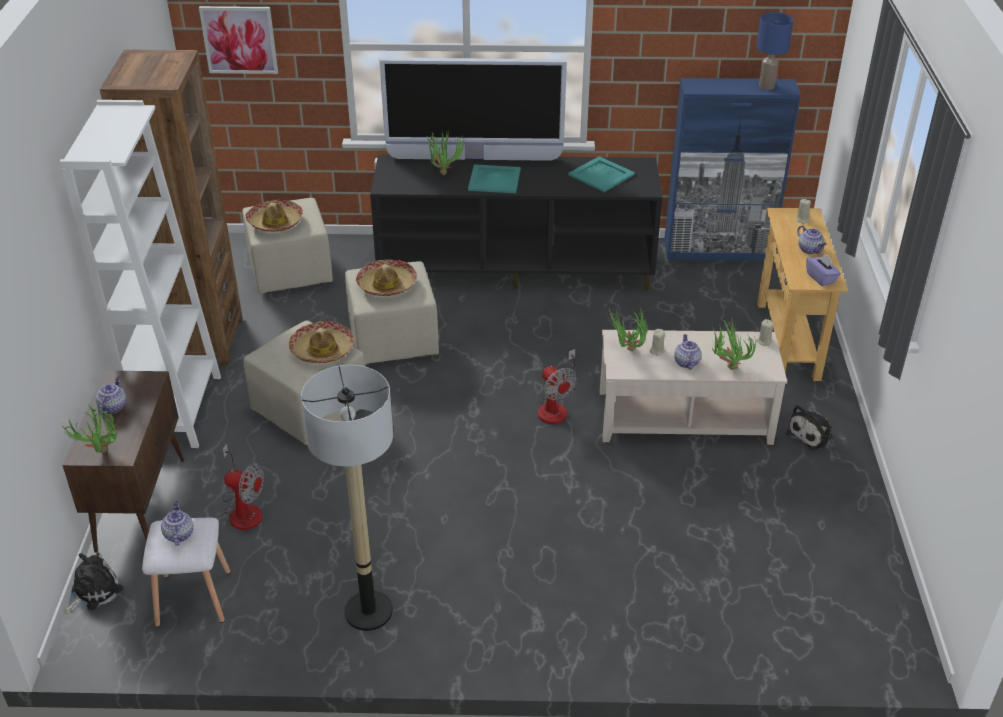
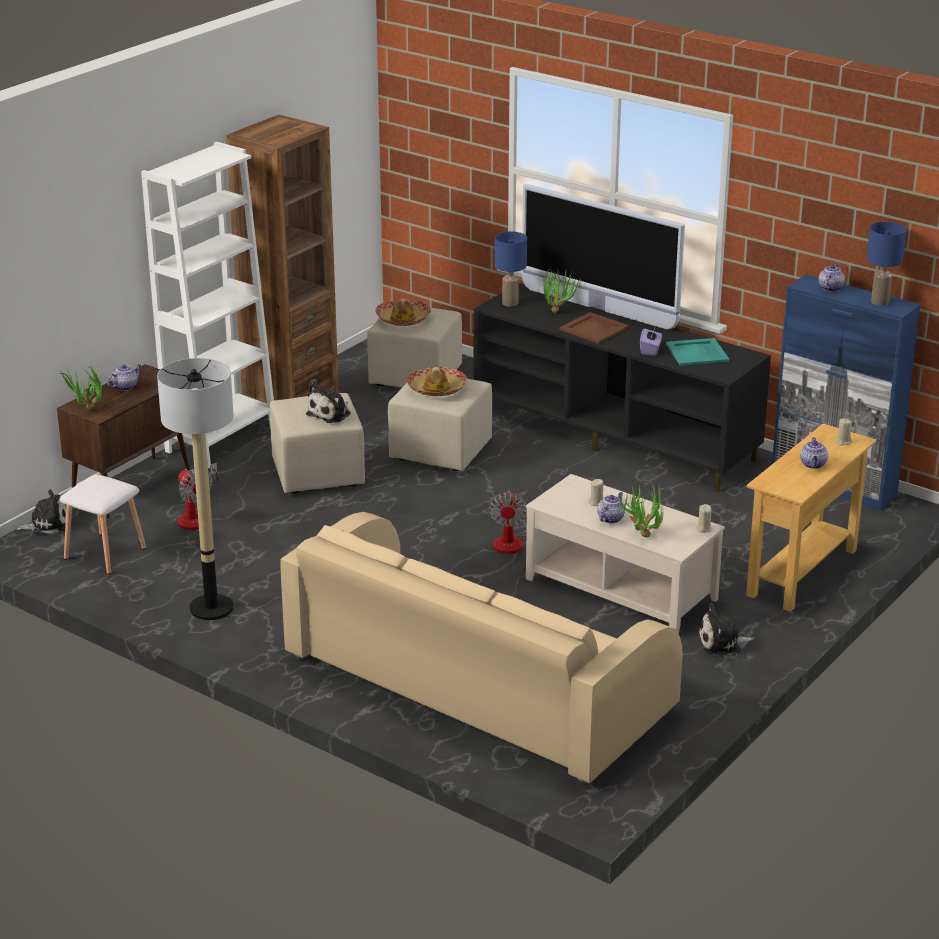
camera: 35 degrees right, 10 degrees down
teapot [161,501,194,546] -> teapot moved to [818,264,845,292]
picture [199,6,278,74] -> none
hat [289,321,354,363] -> plush toy [306,383,351,423]
turquoise tray [468,164,521,193] -> brown tray [559,312,629,344]
potted plant [607,308,648,351] -> none
purple tissue box [806,253,841,286] -> purple tissue box moved to [640,328,662,356]
none -> beige sofa [280,512,683,785]
none -> blue table lamp [495,231,527,307]

